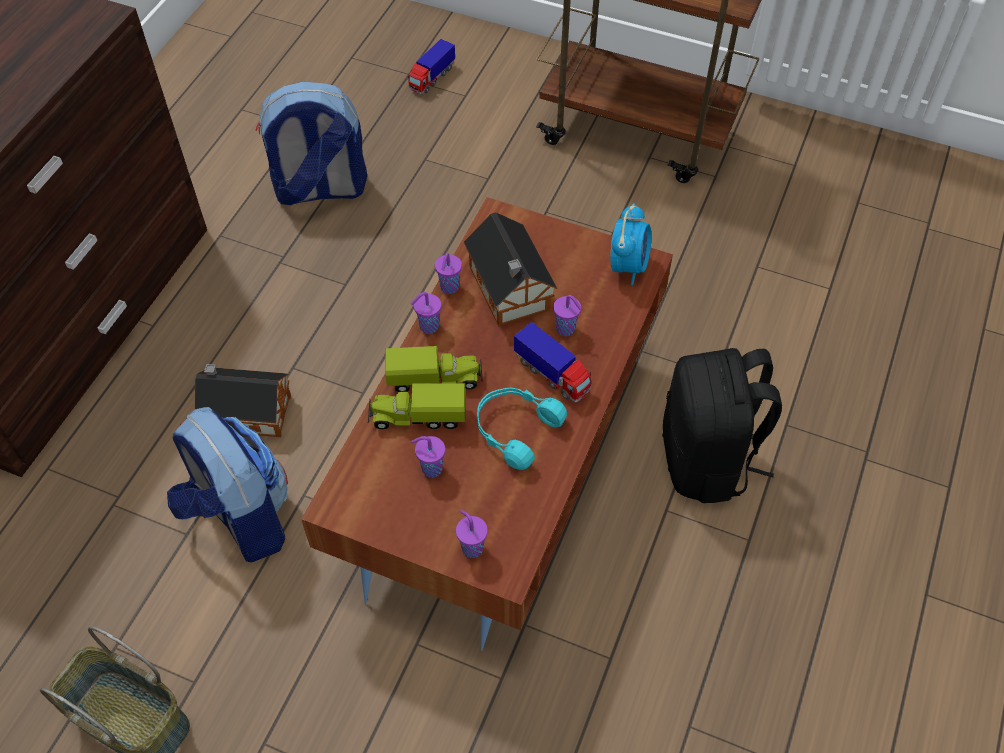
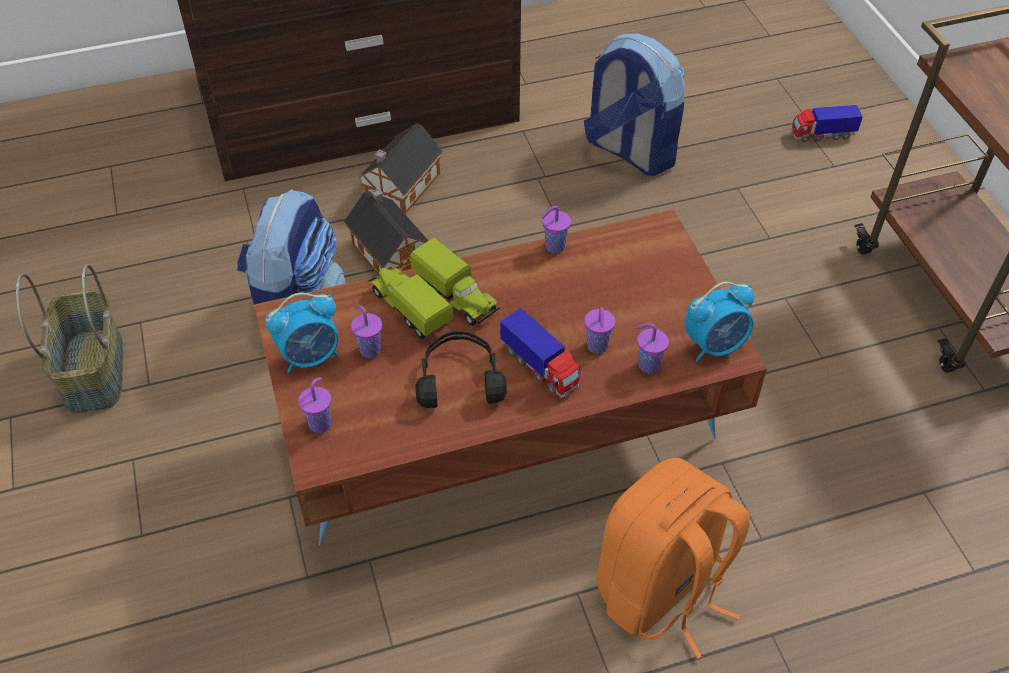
camera: 50 degrees right, 5 degrees down
purple cup [411,292,441,334] -> purple cup moved to [636,323,669,374]
toy house [464,212,557,326] -> toy house moved to [358,123,443,214]
turquoise headphones [477,387,567,470] -> black headphones [415,331,507,408]
toy truck [514,322,591,402] -> toy truck turned 45 degrees counterclockwise [500,308,580,398]
black backpack [662,348,782,503] -> orange backpack [597,458,750,659]
none -> alarm clock [265,293,338,374]

